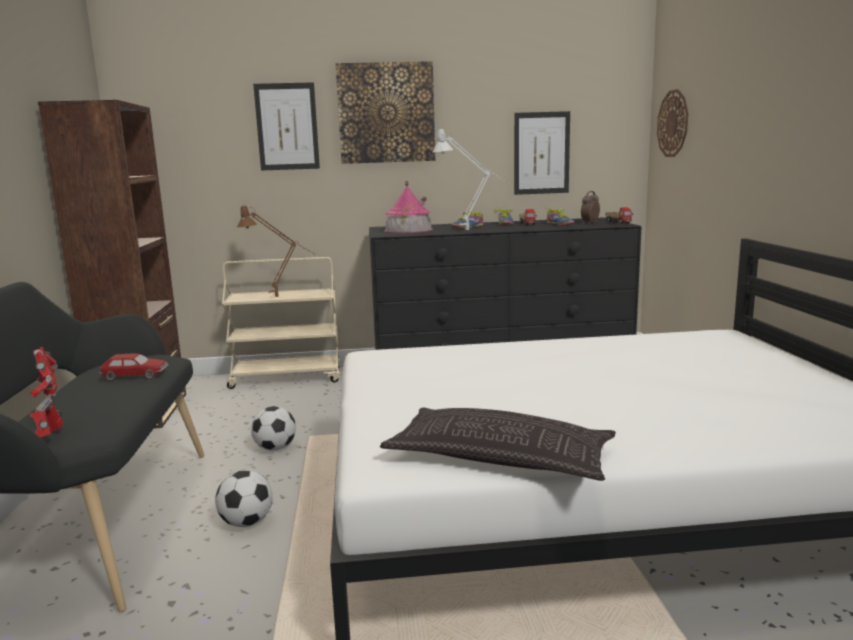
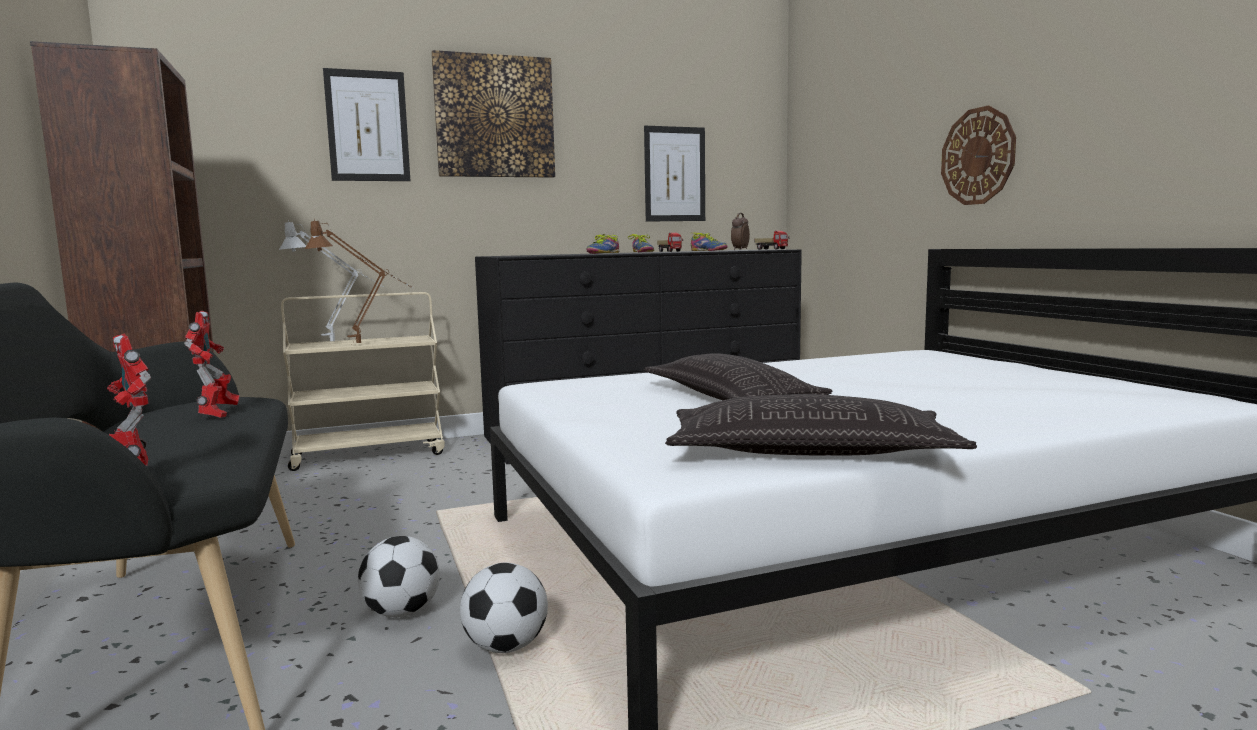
camera: 15 degrees left, 5 degrees down
toy car [99,353,169,381] -> toy robot [184,311,240,418]
football [251,406,296,451] -> football moved to [460,563,548,653]
toy house [384,181,433,233] -> none
grey table lamp [432,127,510,230] -> grey table lamp moved to [279,220,384,341]
wall clock [657,89,688,157] -> wall clock moved to [941,106,1016,205]
none -> pillow [644,353,833,400]

